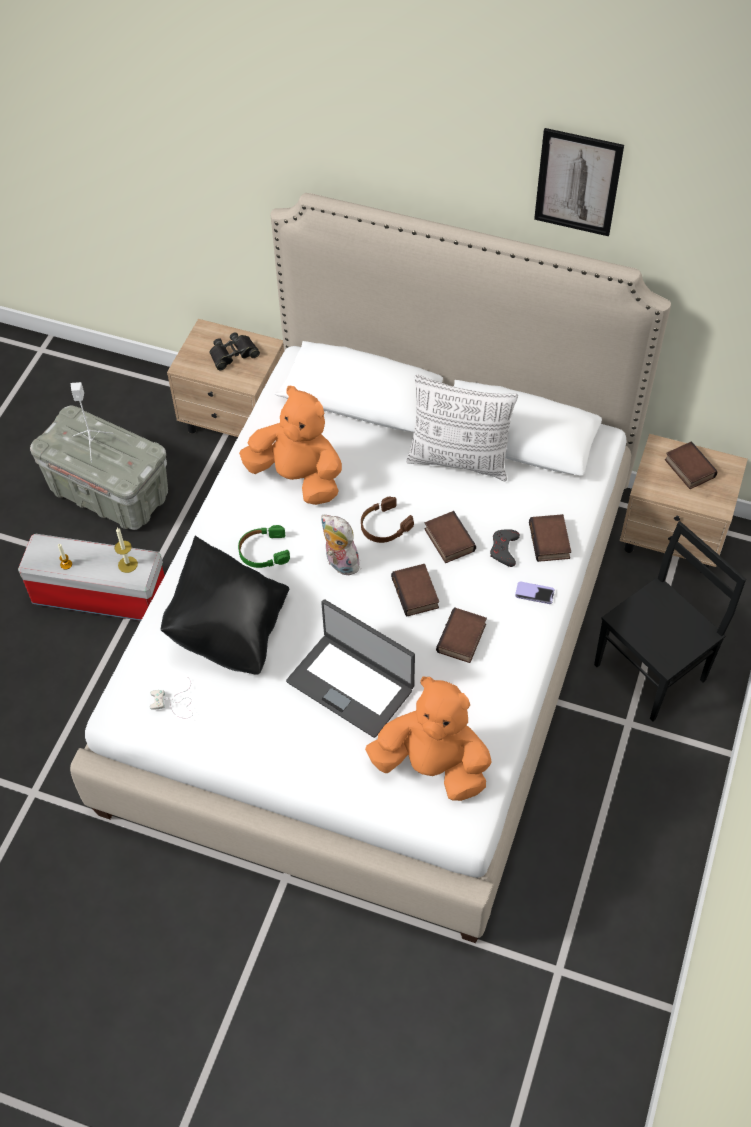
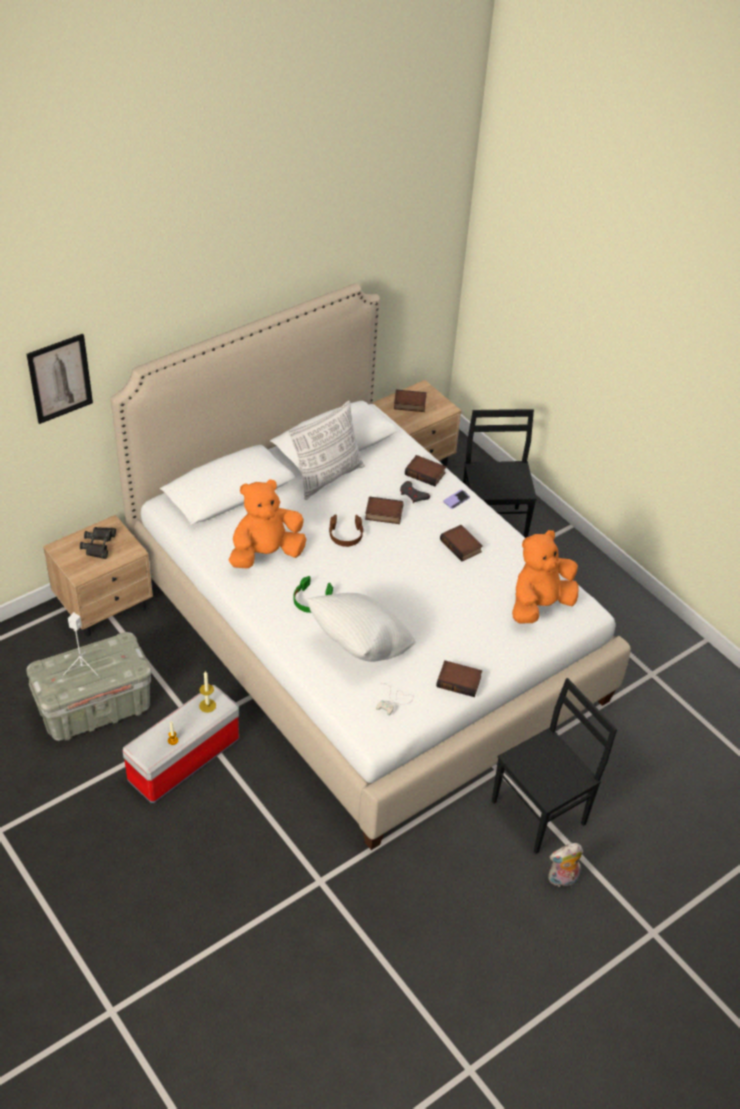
camera: 60 degrees left, 10 degrees down
black pillow [161,535,289,675] -> white pillow [307,593,416,662]
laptop [286,599,415,738] -> none
plush toy [321,515,360,575] -> plush toy moved to [548,843,583,887]
book [391,564,439,617] -> book moved to [436,660,482,697]
picture [534,128,624,236] -> picture moved to [27,334,93,424]
none -> black chair [492,678,617,854]

